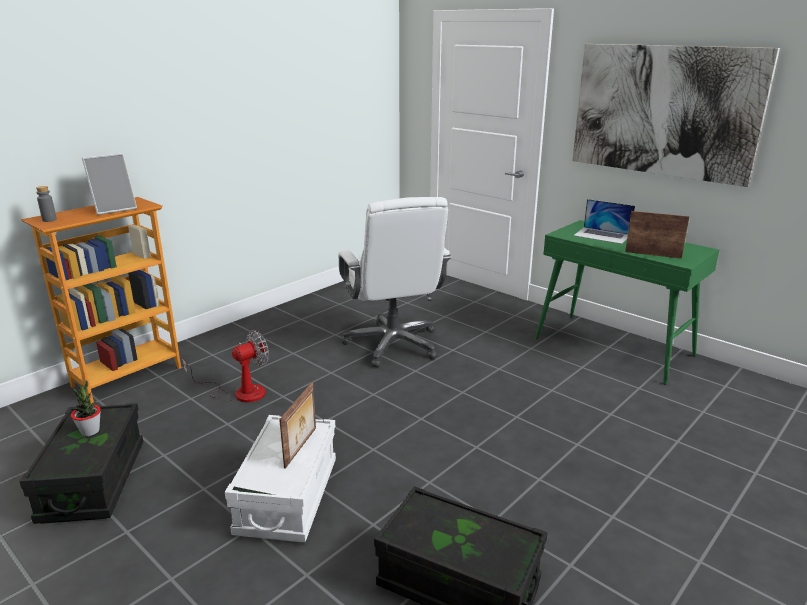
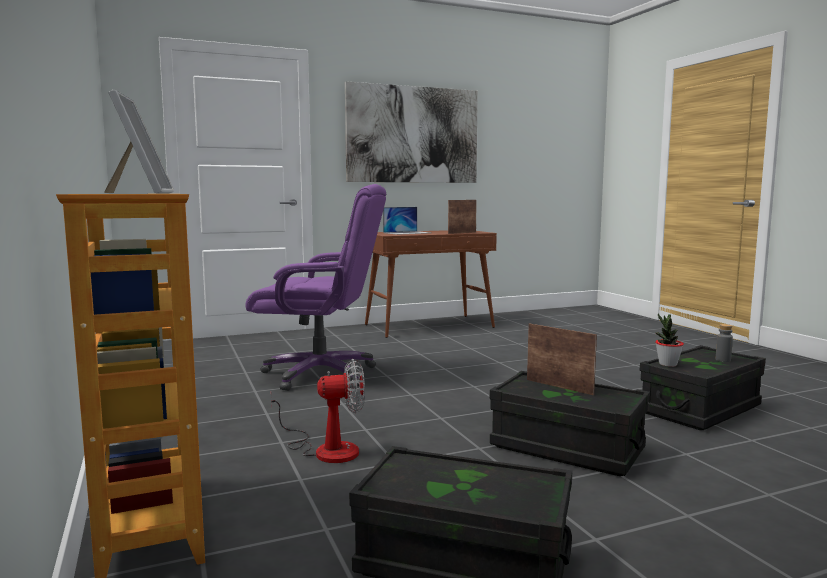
camera: 65 degrees left, 15 degrees down
grey bottle [36,186,57,222] -> grey bottle moved to [716,324,733,362]
potted plant [71,381,101,436] -> potted plant moved to [655,313,684,367]
fan [182,330,269,402] -> fan turned 90 degrees clockwise [271,359,365,463]
white storage box [225,415,336,542] -> black storage box [490,371,650,476]
white office chair [338,197,452,367] -> purple office chair [246,184,386,391]
green console table [535,220,719,385] -> brown console table [365,230,497,338]

